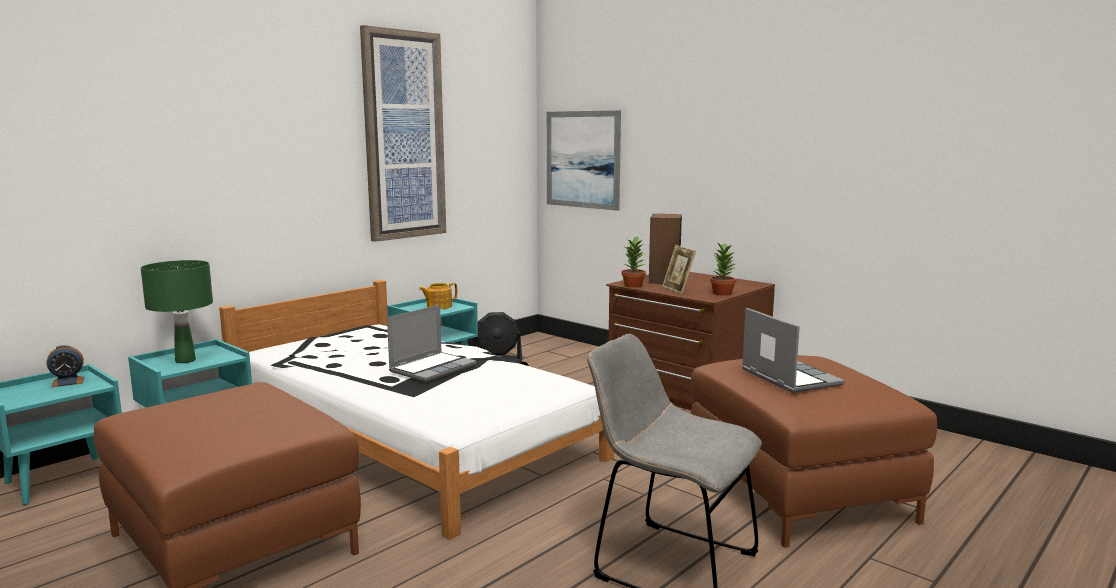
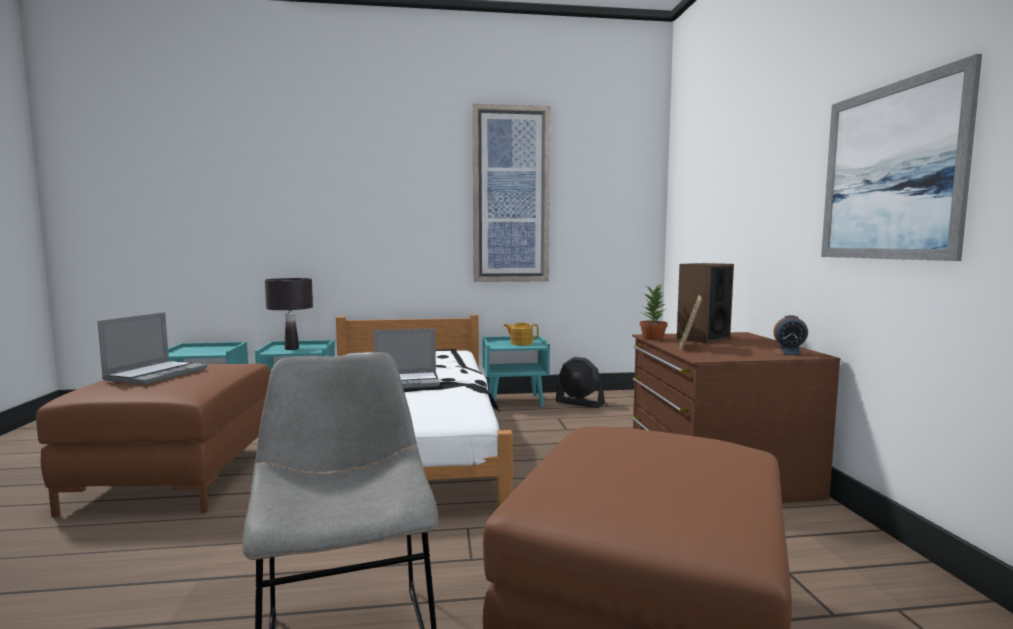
camera: 40 degrees right, 5 degrees down
alarm clock [46,345,84,387] -> alarm clock moved to [773,315,808,356]
green table lamp [141,260,213,363] -> black table lamp [265,278,313,350]
picture [547,110,621,211] -> picture moved to [821,54,982,261]
potted plant [710,243,737,296] -> none
laptop [742,308,845,393] -> laptop moved to [97,312,207,385]

